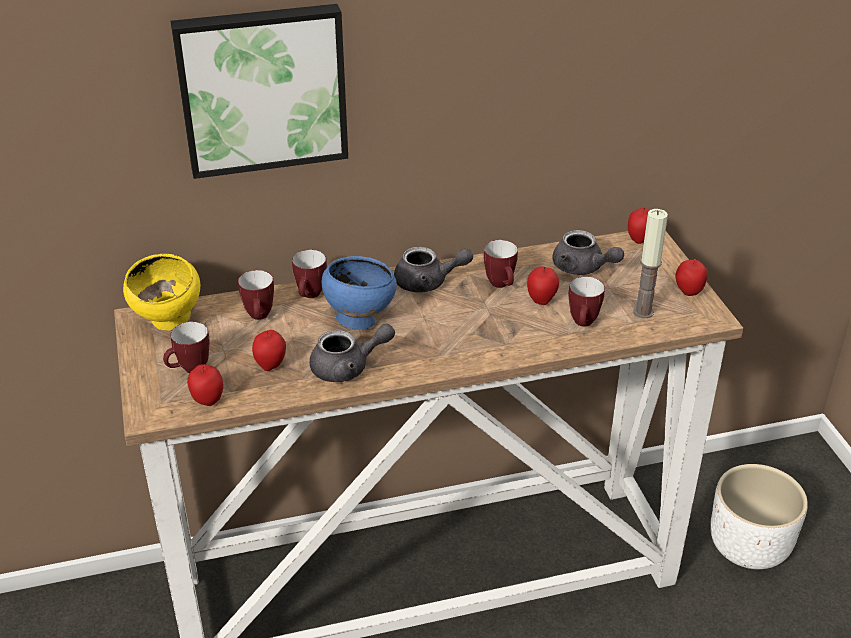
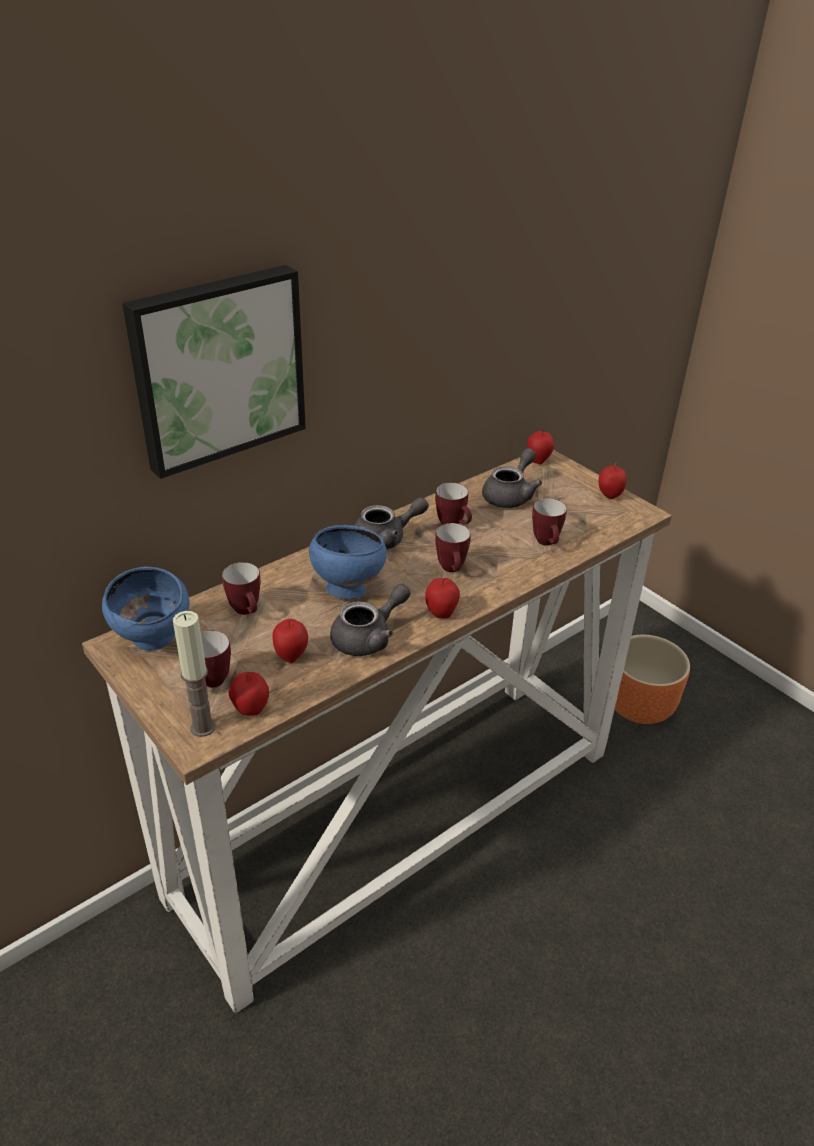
camera: 25 degrees left, 0 degrees up
yellow bowl [123,254,200,331] -> blue bowl [102,567,189,651]
mug [292,250,327,298] -> mug moved to [435,523,471,572]
apple [527,266,559,305] -> apple moved to [425,578,460,618]
grey teapot [552,230,624,275] -> grey teapot turned 75 degrees counterclockwise [482,448,542,508]
candle [633,209,668,319] -> candle moved to [173,611,216,737]
white planter [710,464,808,569] -> orange planter [615,635,690,724]

